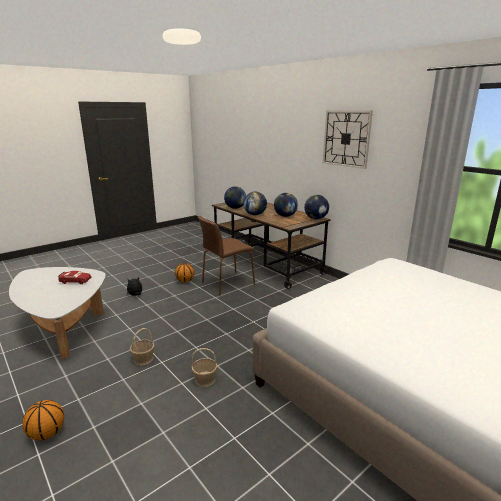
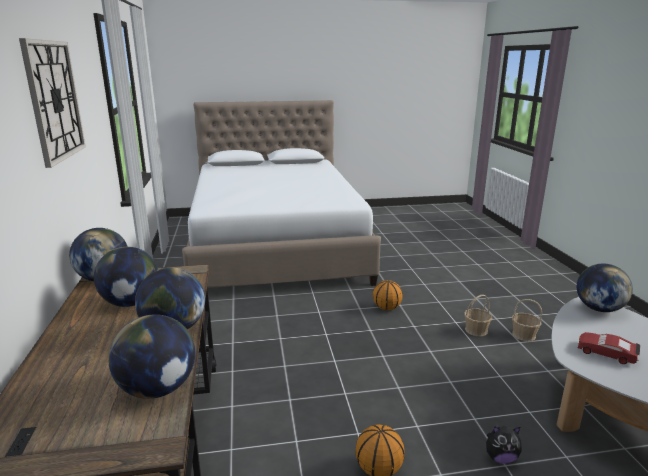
camera: 150 degrees left, 0 degrees up
basketball [22,400,64,441] -> basketball moved to [373,280,403,310]
basket [192,348,217,387] -> basket moved to [512,299,542,341]
brown chair [198,216,255,295] -> none
none -> globe [577,264,633,312]

